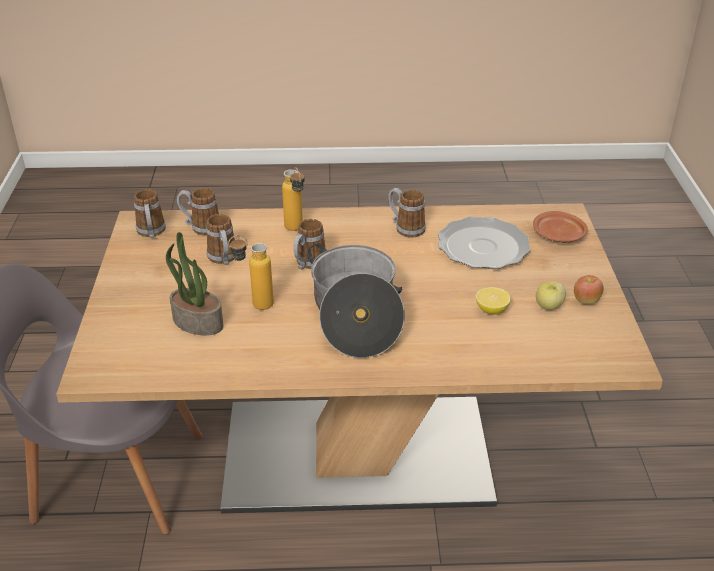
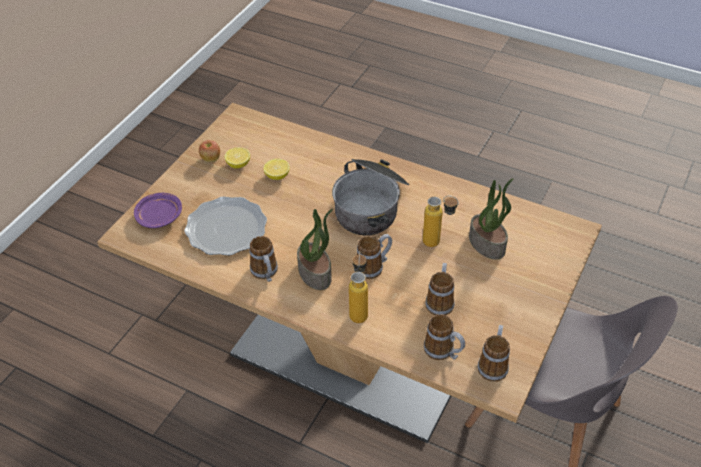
camera: 150 degrees left, 10 degrees up
brown plate [533,211,588,243] -> purple plate [134,193,182,228]
apple [536,281,566,310] -> lemon [224,147,250,168]
none -> potted plant [297,209,333,290]

